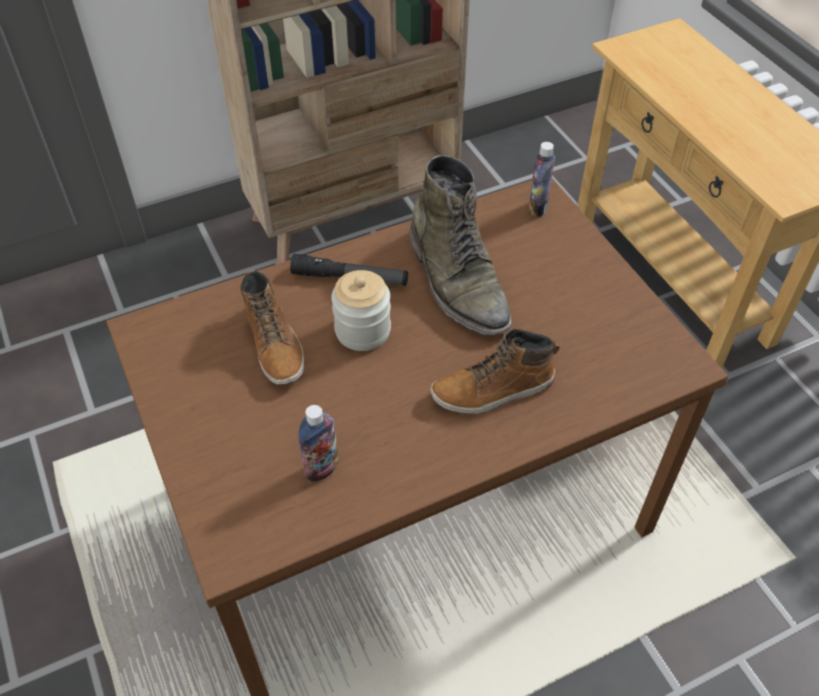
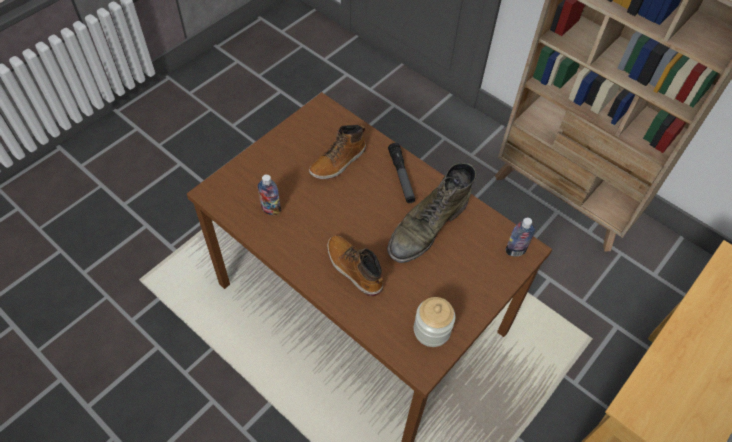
camera: 65 degrees right, 5 degrees up
jar [331,270,391,351] -> jar moved to [414,297,455,347]

